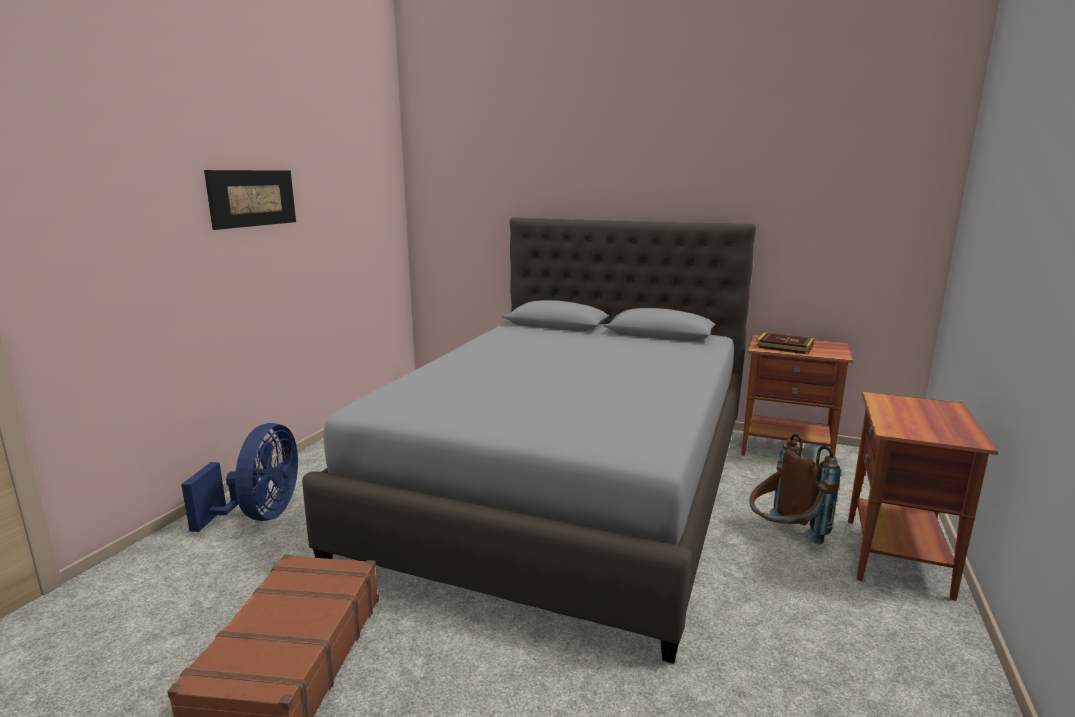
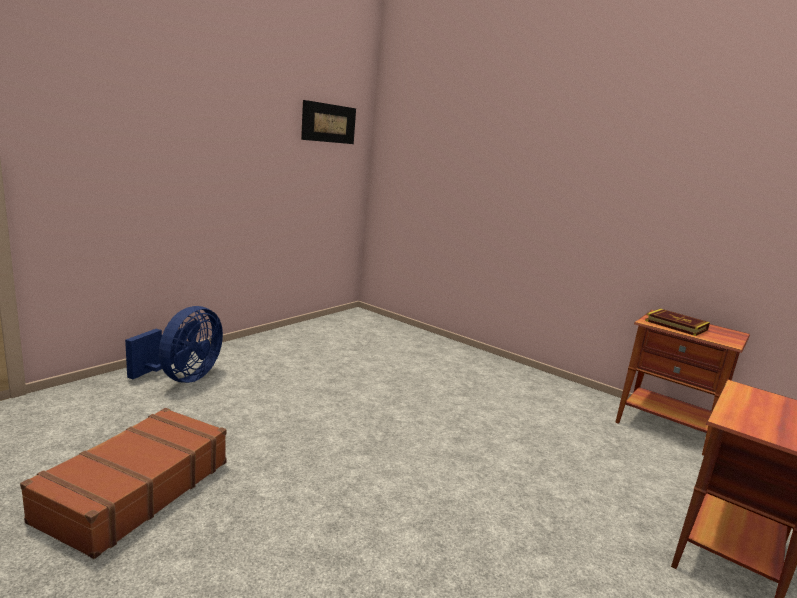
camera: 15 degrees right, 0 degrees up
picture [204,170,296,230] -> picture moved to [301,100,356,144]
grey bed [302,218,756,664] -> none
brown backpack [749,434,841,545] -> none

